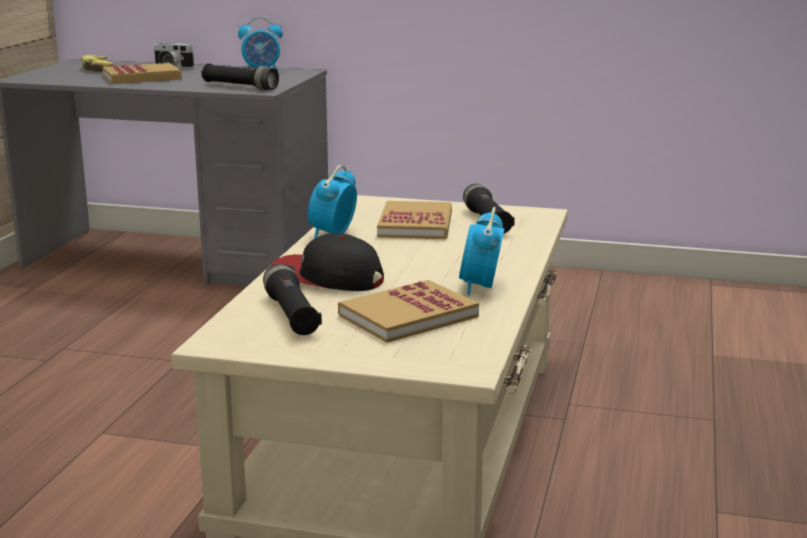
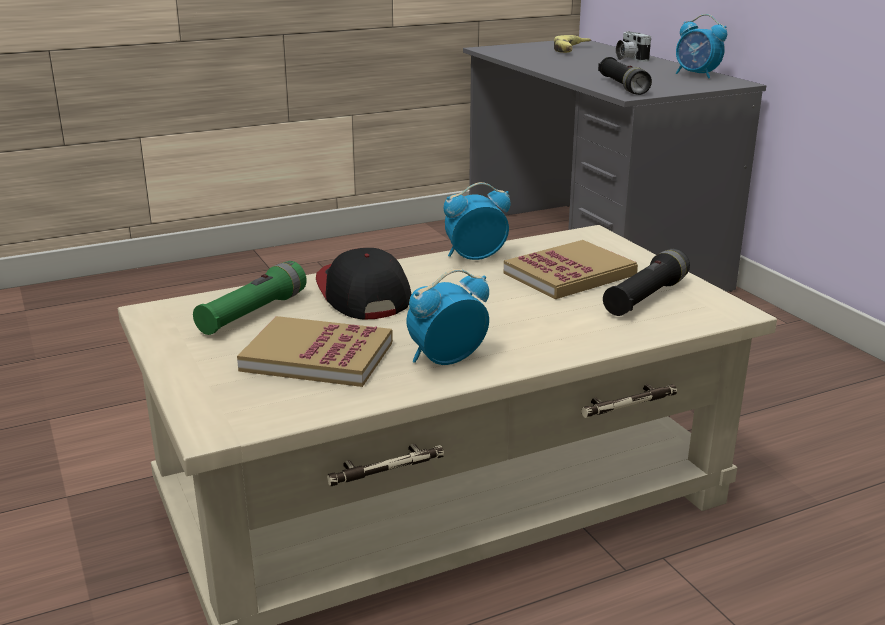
camera: 50 degrees right, 5 degrees up
book [102,63,182,84] -> none
black flashlight [263,264,322,335] -> green flashlight [193,261,307,335]

